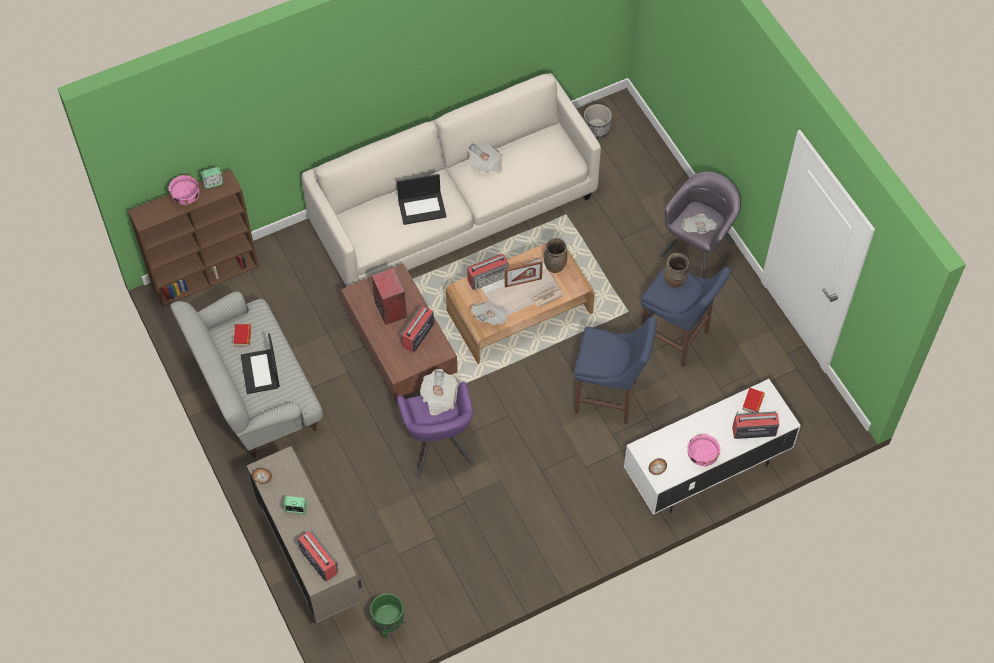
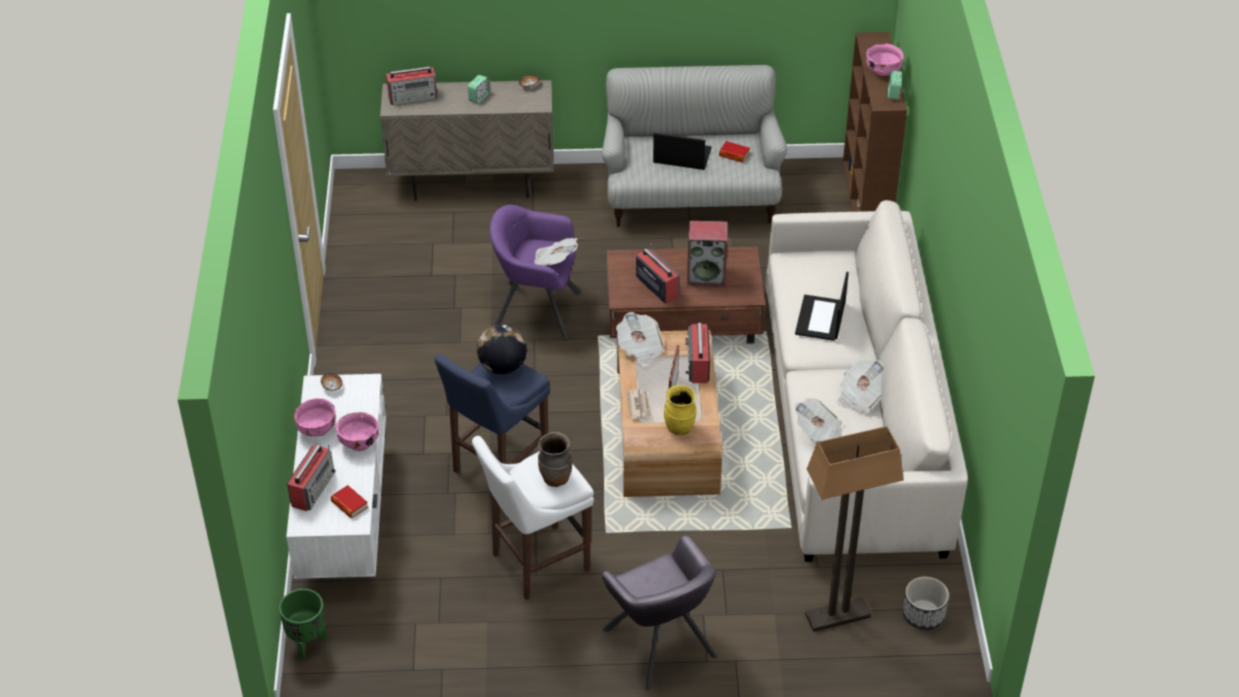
camera: 115 degrees right, 15 degrees down
green planter [370,593,404,639] -> green planter moved to [279,589,327,659]
brown vase [543,238,568,273] -> yellow vase [664,385,697,435]
blue stool [641,263,731,367] -> white stool [472,436,594,600]
newspaper [682,214,717,234] -> newspaper moved to [795,398,842,442]
none -> pink bowl [336,412,379,451]
none -> globe [477,325,527,374]
none -> floor lamp [805,426,904,632]

